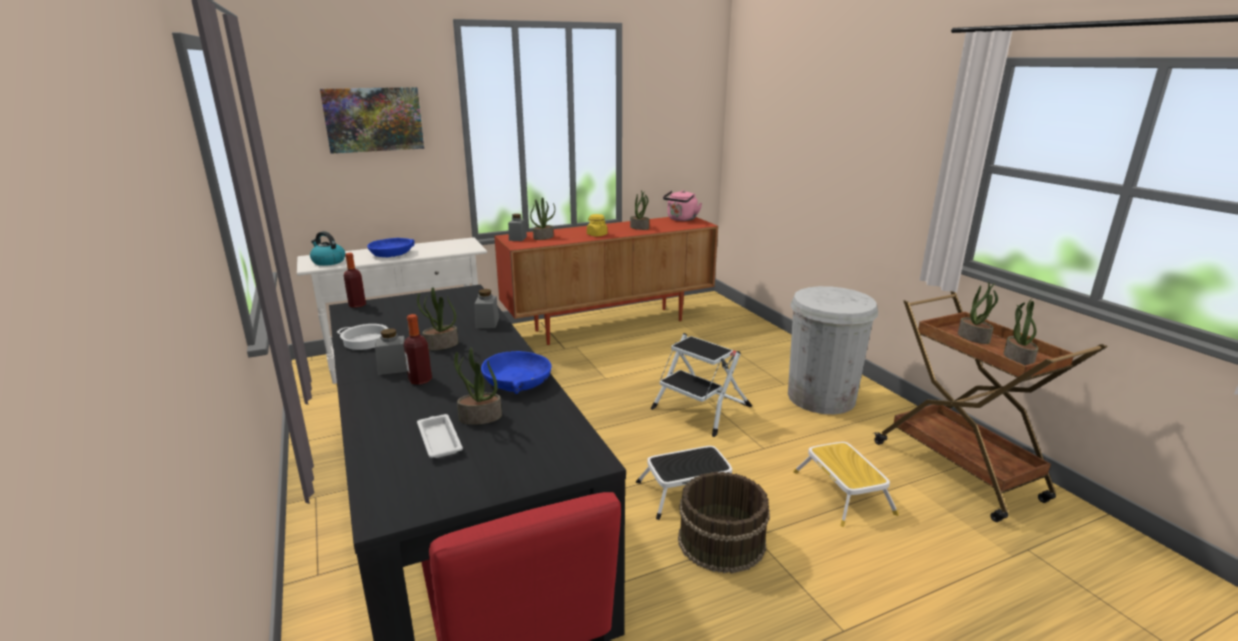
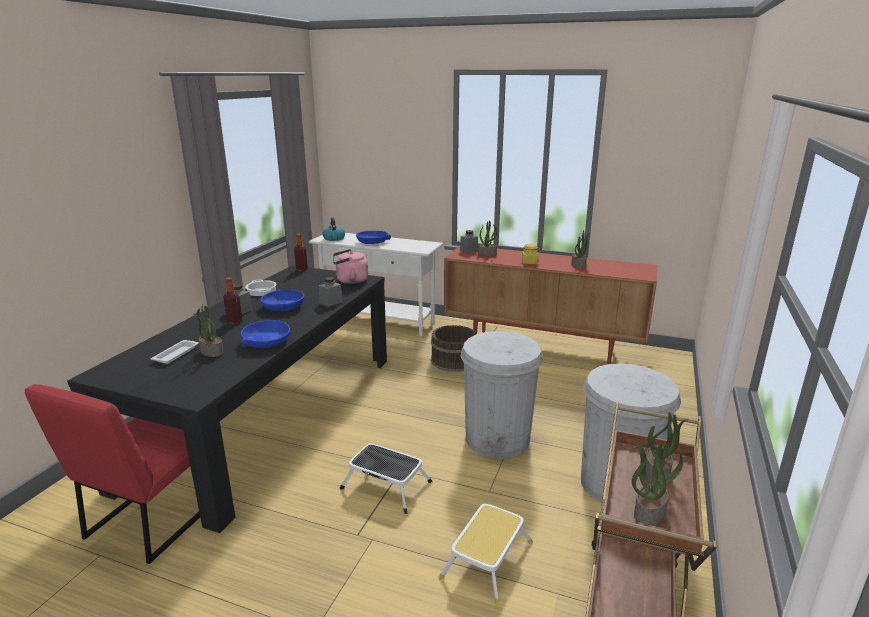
camera: 45 degrees right, 0 degrees up
picture [320,87,424,154] -> none
potted plant [417,287,458,350] -> blue bowl [260,289,304,311]
step ladder [650,333,752,437] -> white trash can [460,331,543,459]
pink kettle [663,190,702,221] -> pink kettle moved to [333,249,368,284]
brown bucket [678,472,770,574] -> brown bucket moved to [431,325,477,372]

